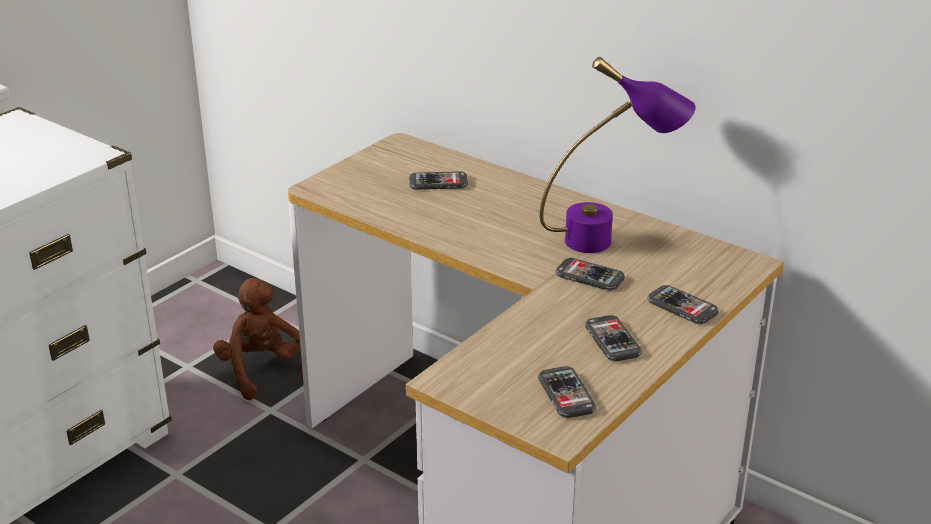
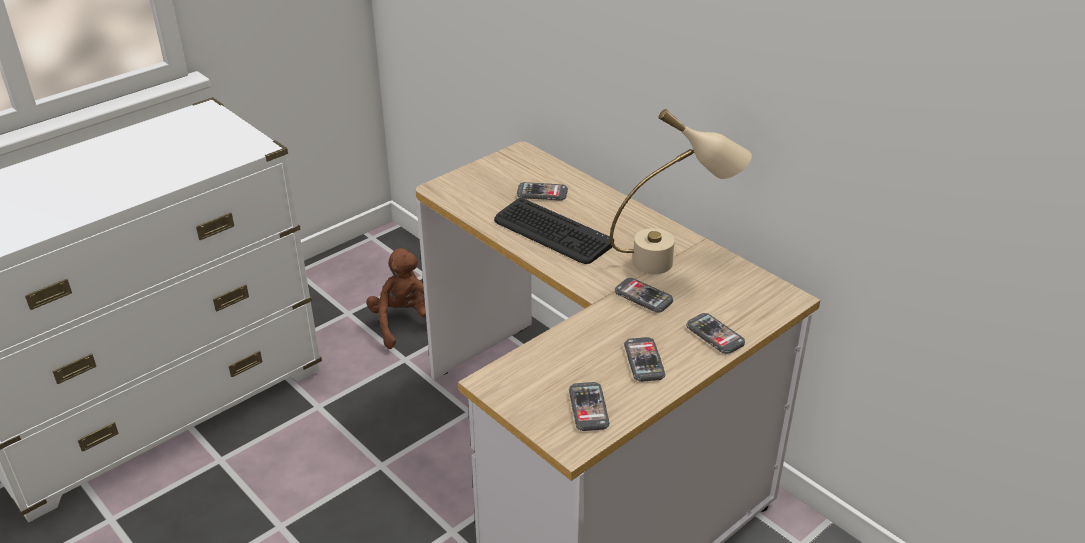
camera: 10 degrees right, 5 degrees up
purple table lamp [540,57,696,253] -> beige table lamp [610,109,752,274]
none -> keyboard [494,198,614,264]

